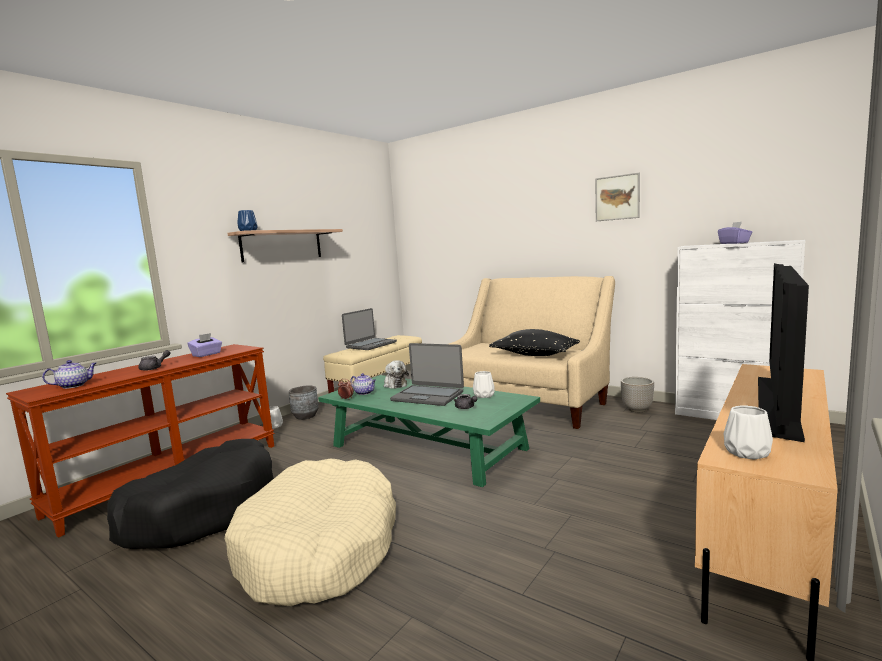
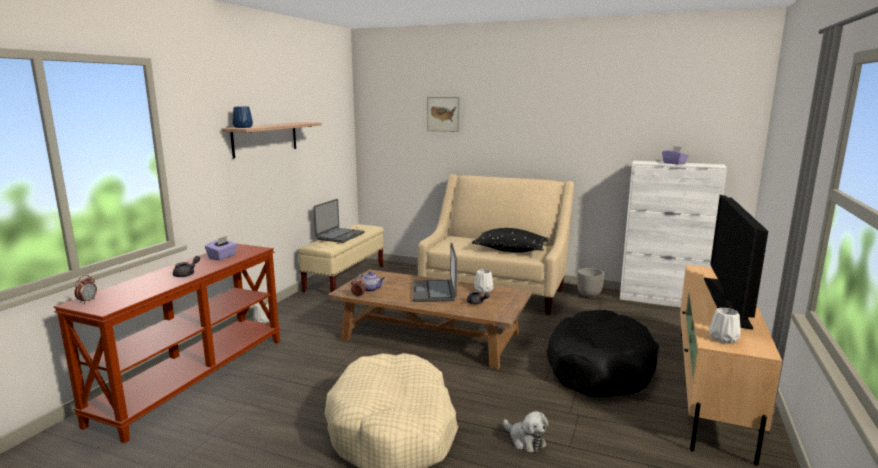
camera: 15 degrees left, 5 degrees up
teapot [42,360,96,389] -> none
black dog bed [107,439,274,549] -> black dog bed moved to [546,310,659,397]
grey planter [289,385,319,420] -> none
green coffee table [318,375,540,487] -> brown coffee table [328,269,532,369]
plush toy [384,360,409,389] -> plush toy moved to [503,411,549,452]
laptop [390,343,464,406] -> laptop turned 75 degrees clockwise [412,243,457,302]
picture [595,173,640,221] -> picture moved to [427,97,459,132]
none -> alarm clock [74,275,97,304]

